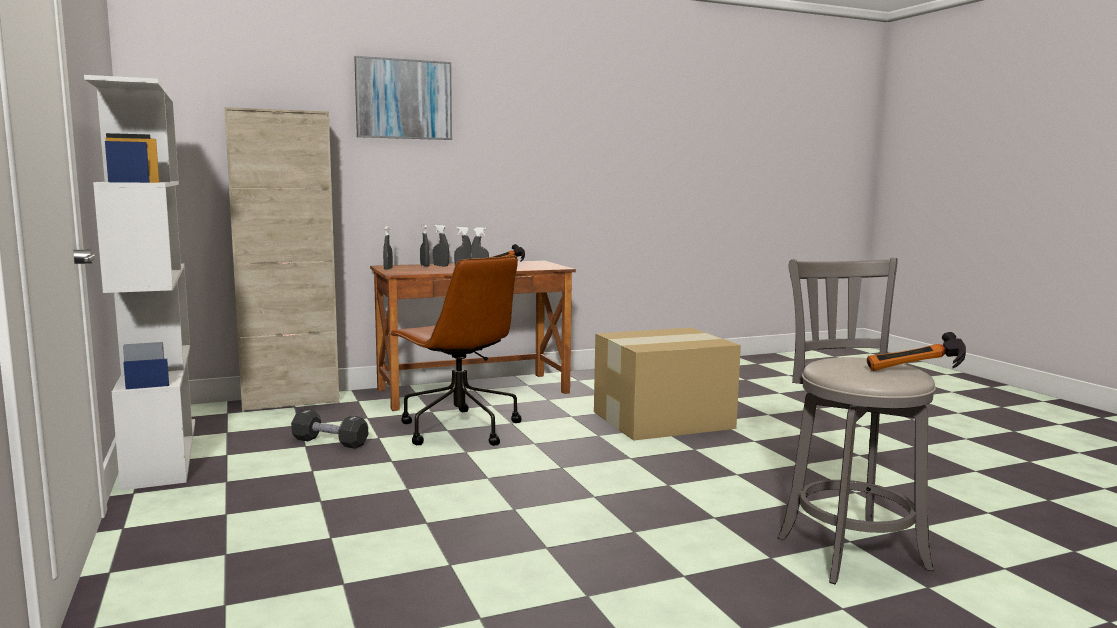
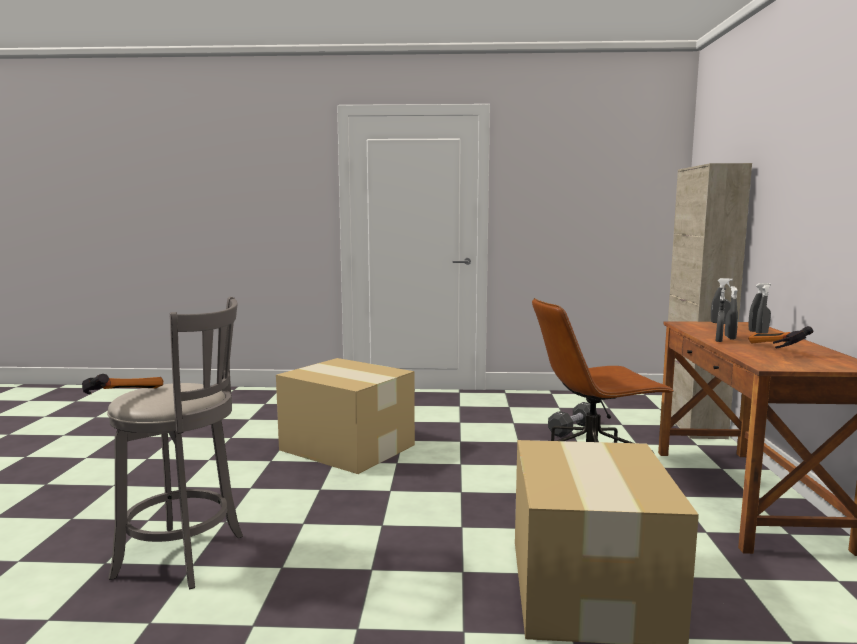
camera: 115 degrees right, 0 degrees up
white bookcase [84,75,195,491] -> none
picture [354,56,452,140] -> none
none -> cardboard box [276,358,415,474]

